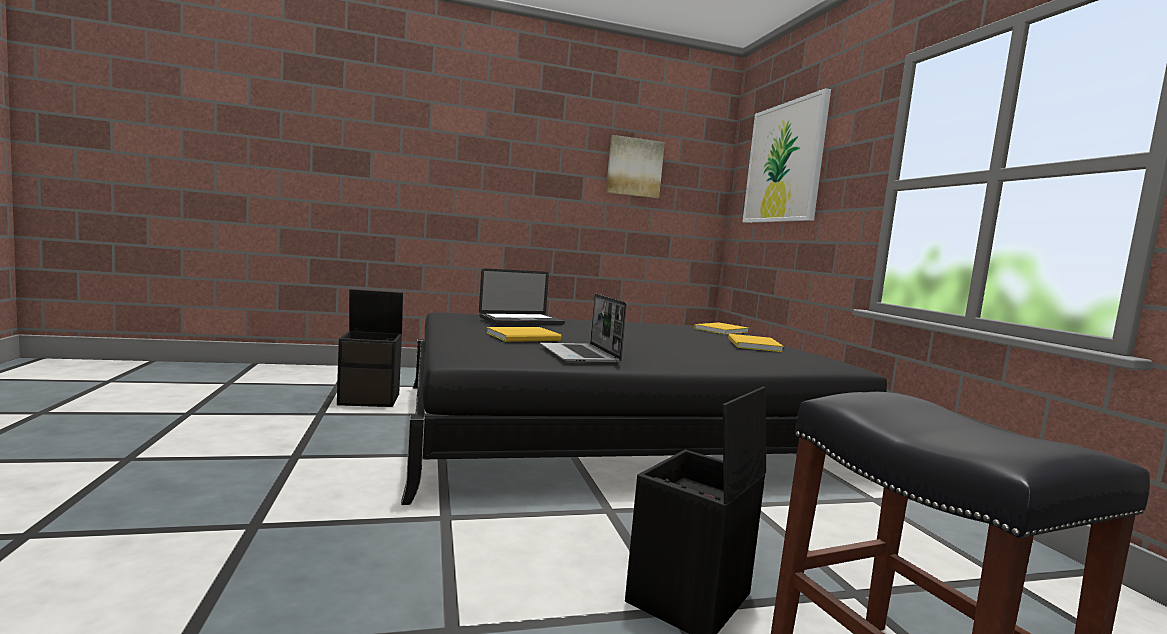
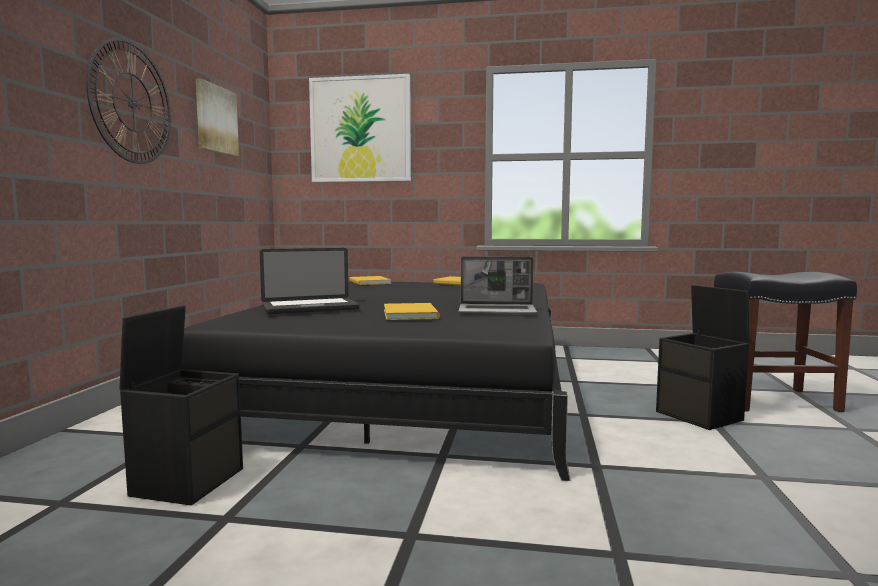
camera: 65 degrees left, 0 degrees up
laptop [479,268,565,325] -> laptop turned 75 degrees clockwise [260,248,359,314]
none -> wall clock [86,37,171,164]

